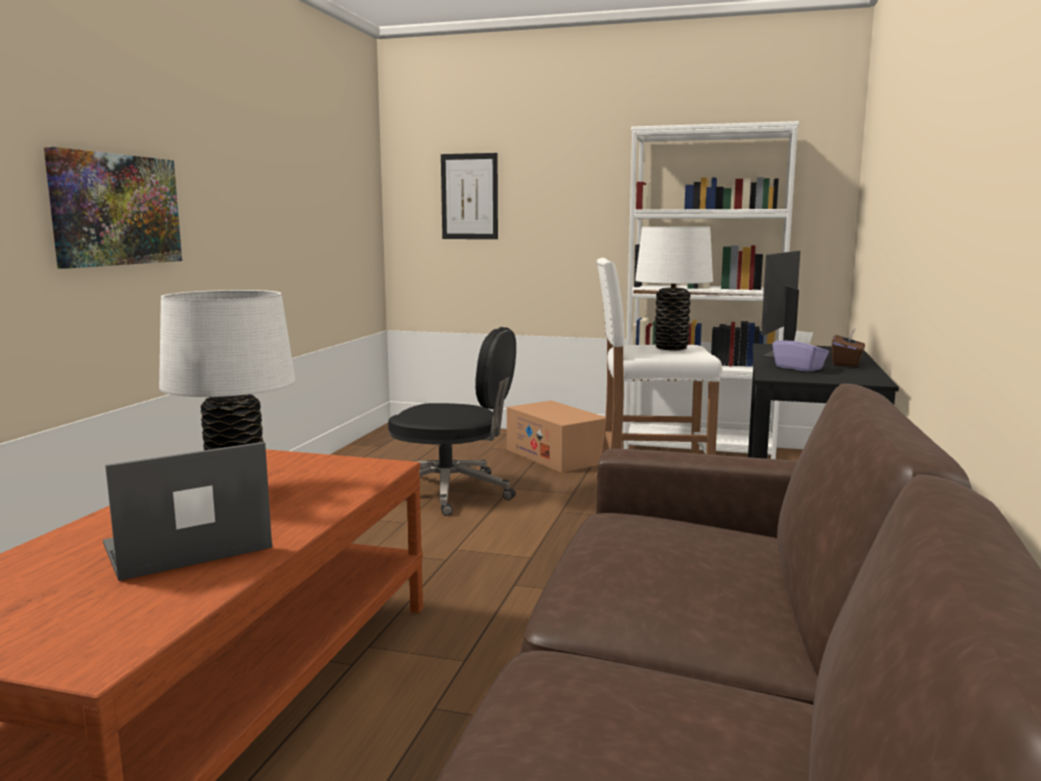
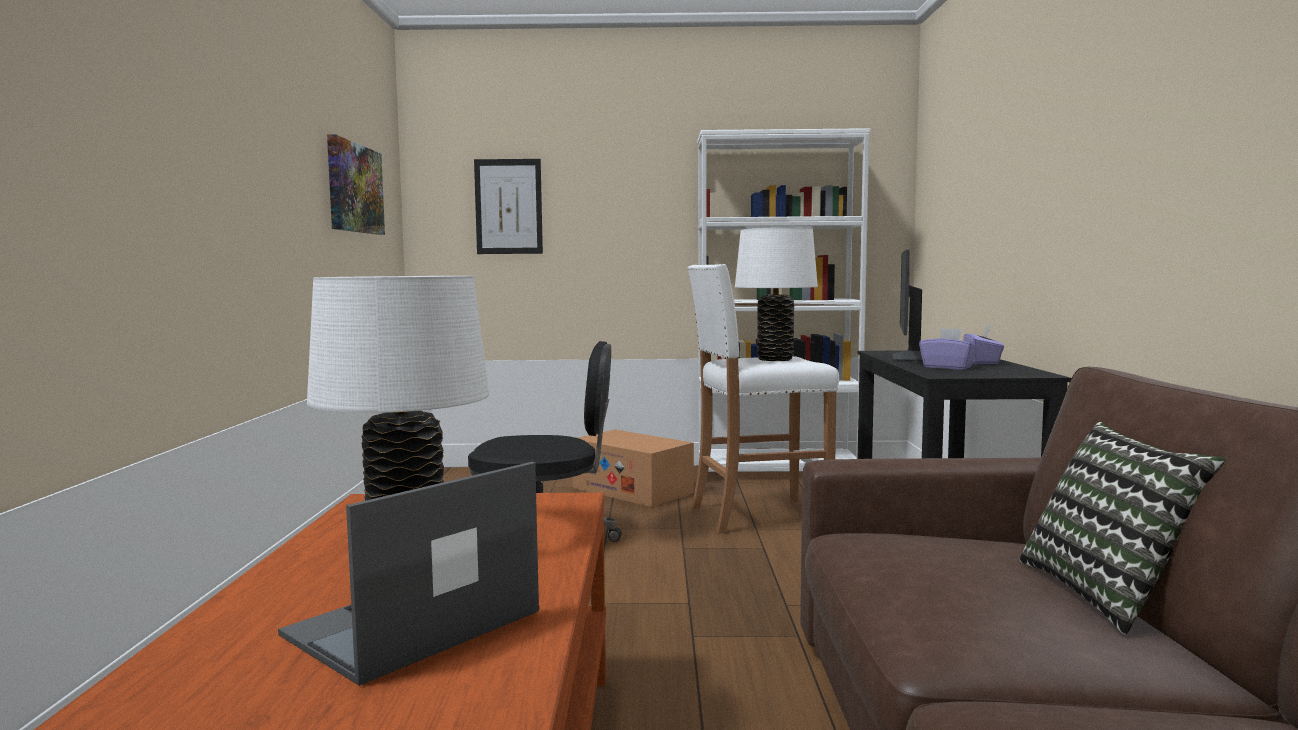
camera: 15 degrees left, 5 degrees down
picture [44,147,182,269] -> picture moved to [327,134,385,235]
brown tissue box [832,328,865,367] -> purple tissue box [963,326,1004,364]
none -> pillow [1020,422,1226,634]

